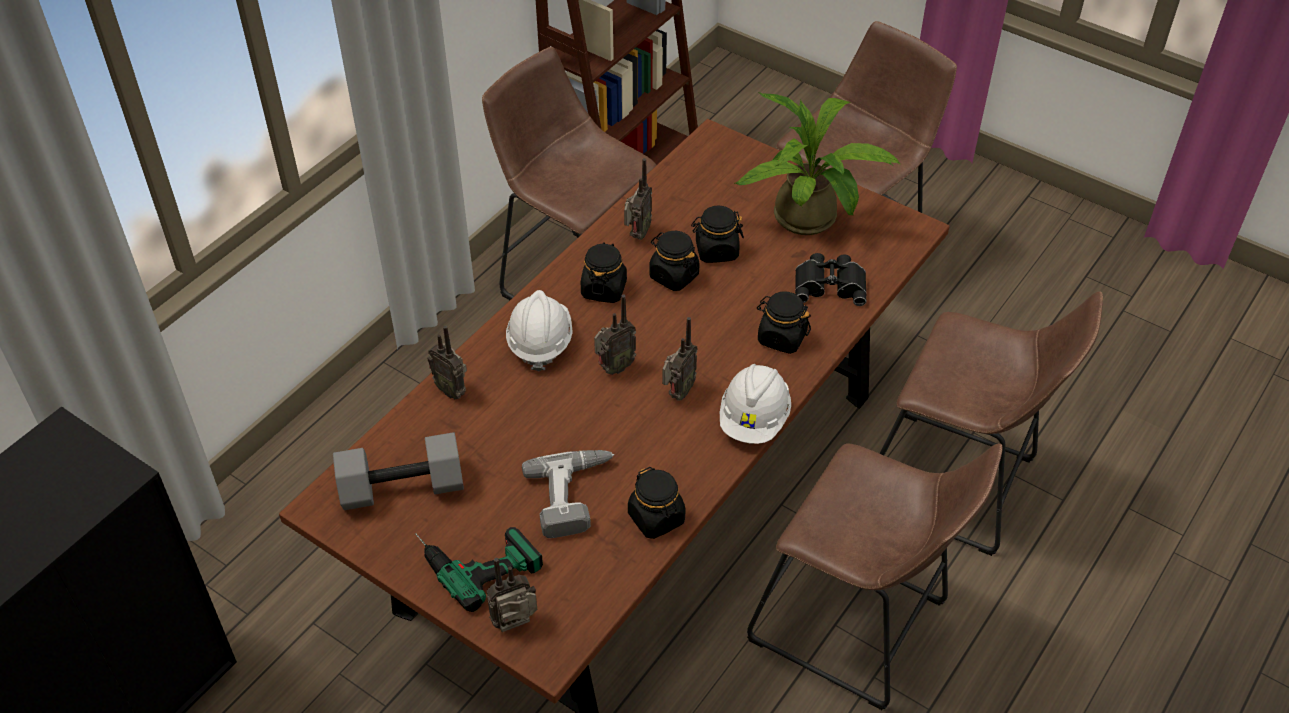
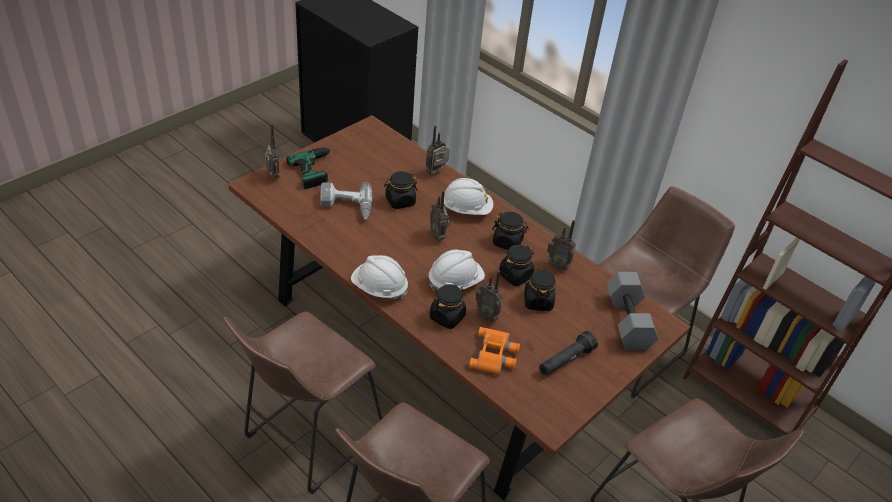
camera: 95 degrees right, 5 degrees down
grey dumbbell [333,432,464,510] -> grey dumbbell moved to [606,272,659,351]
black jar [628,467,686,539] -> black jar moved to [384,171,417,209]
radio [662,317,697,400] -> radio moved to [475,270,503,322]
potted plant [735,92,900,235] -> black flashlight [539,331,598,376]
black binoculars [795,253,867,306] -> orange binoculars [469,327,520,375]
none -> white hard hat [429,250,485,291]

